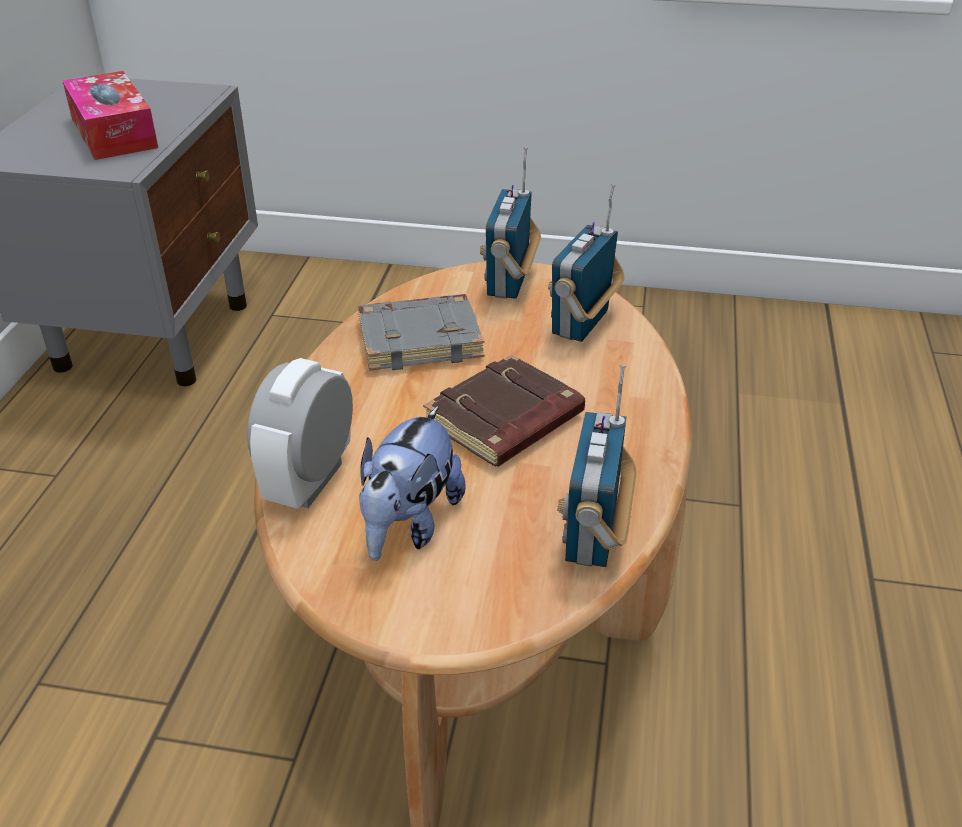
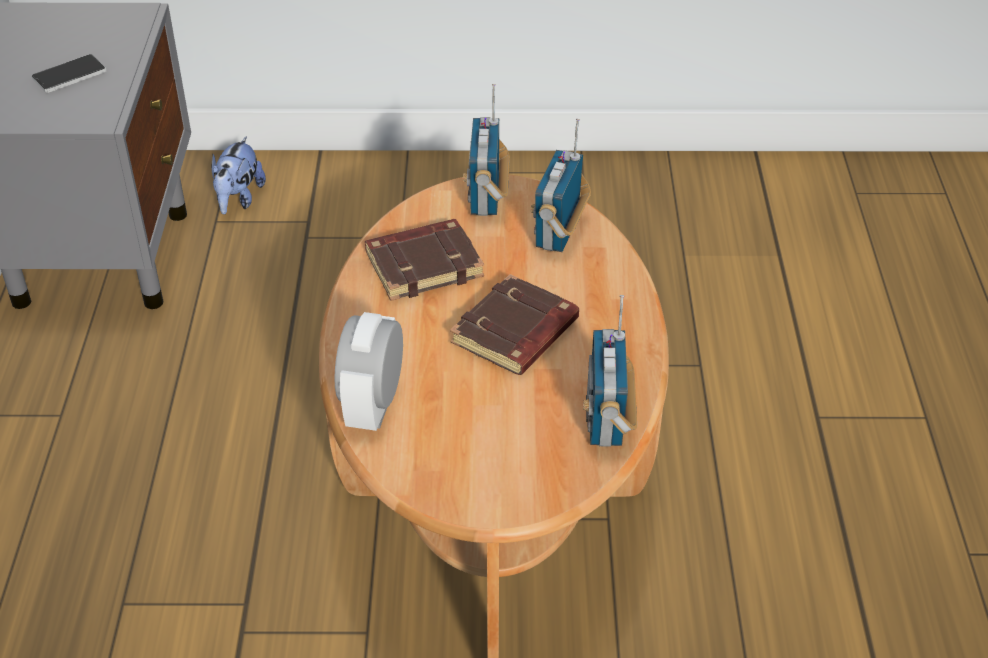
camera: 10 degrees left, 5 degrees up
tissue box [63,71,158,160] -> phone [32,54,106,93]
grey book [358,294,484,371] -> brown book [365,219,484,301]
plush toy [359,406,466,561] -> plush toy moved to [212,136,266,214]

